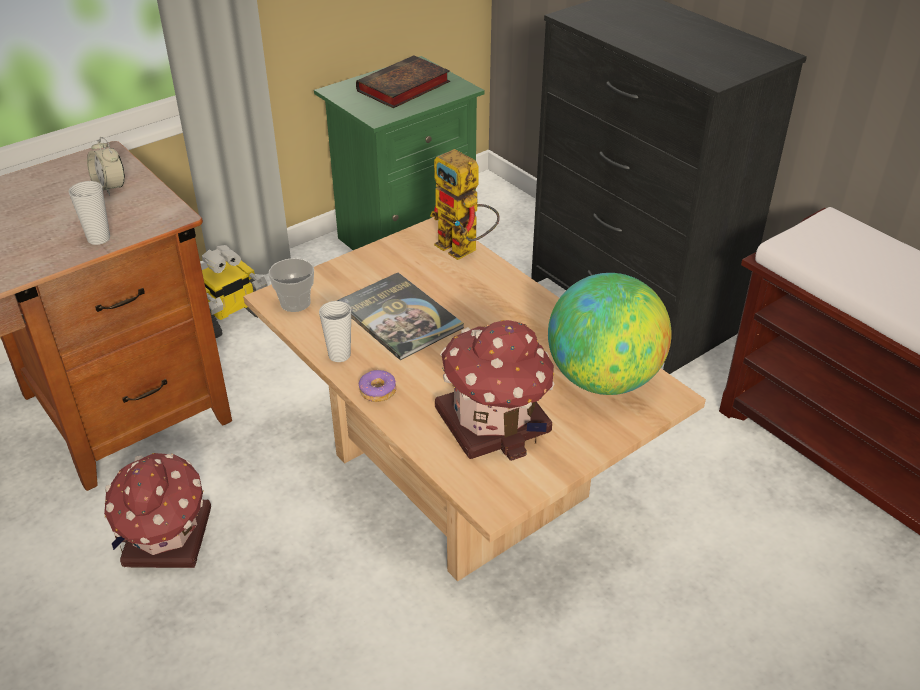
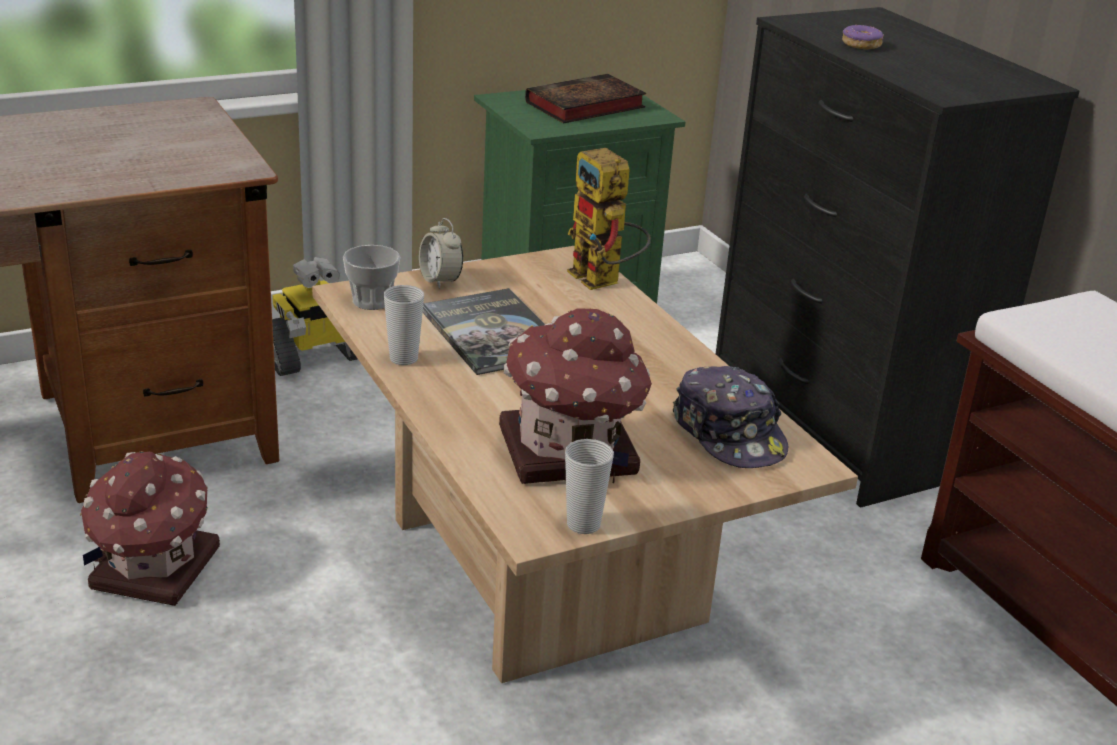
camera: 10 degrees right, 10 degrees down
cup [68,181,110,245] -> cup moved to [565,439,614,534]
alarm clock [87,137,125,196] -> alarm clock moved to [419,218,463,289]
donut [359,370,397,402] -> donut moved to [842,25,883,49]
globe [548,273,671,395] -> cap [673,366,788,468]

